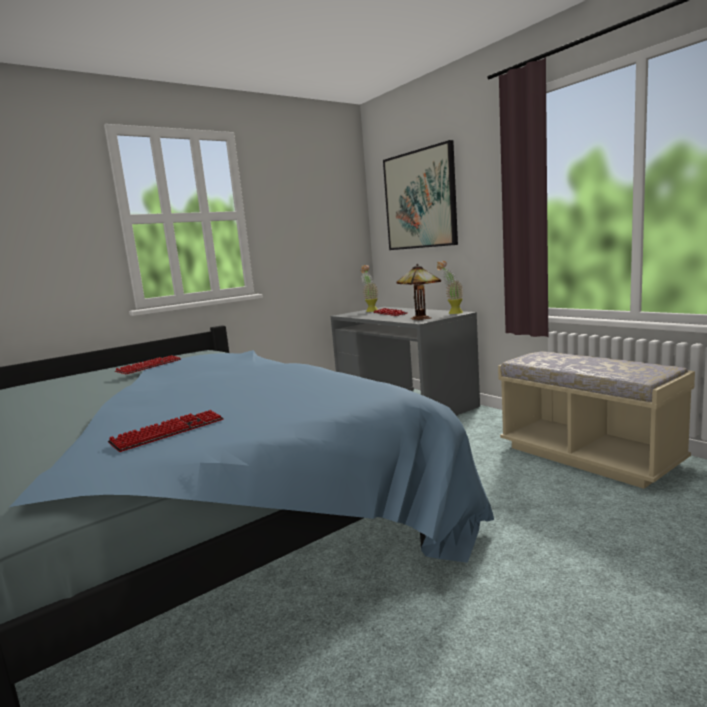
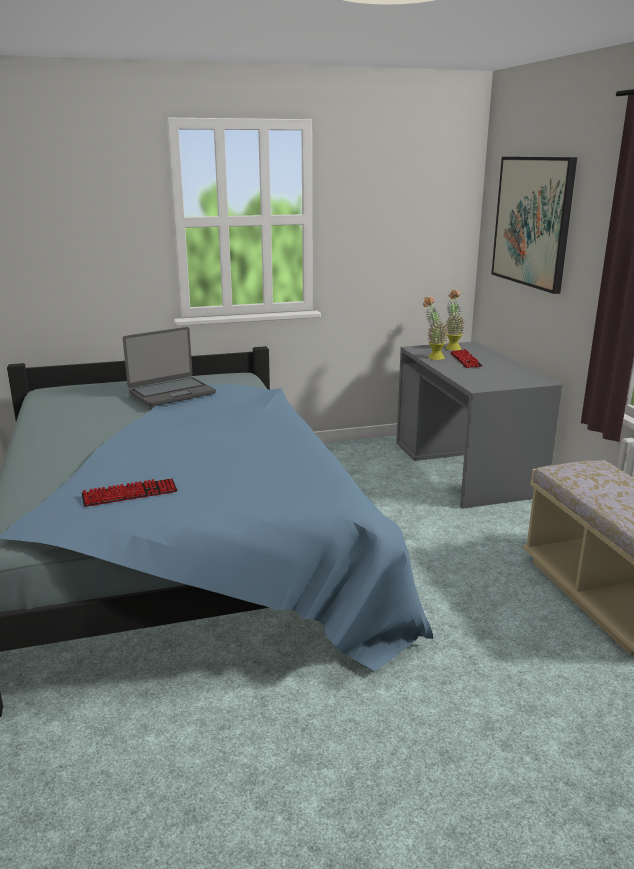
camera: 20 degrees right, 10 degrees up
keyboard [115,355,181,374] -> laptop [123,327,216,407]
table lamp [396,264,441,320] -> none
potted plant [437,261,464,314] -> potted plant moved to [423,297,448,360]

